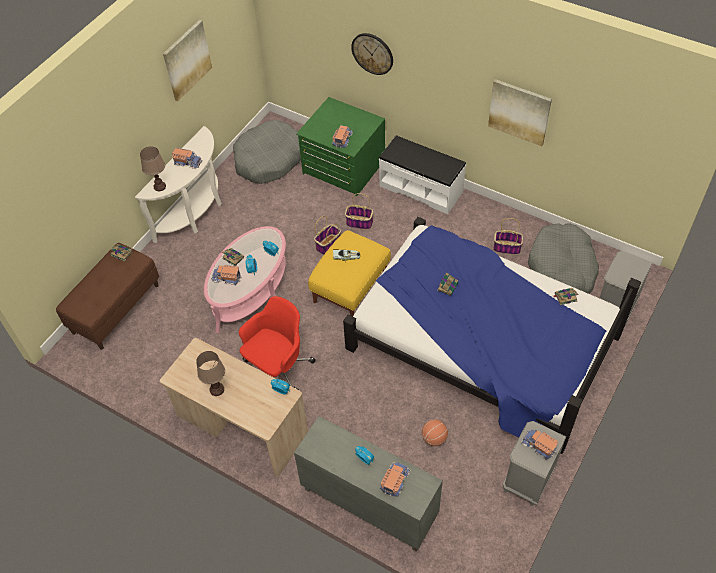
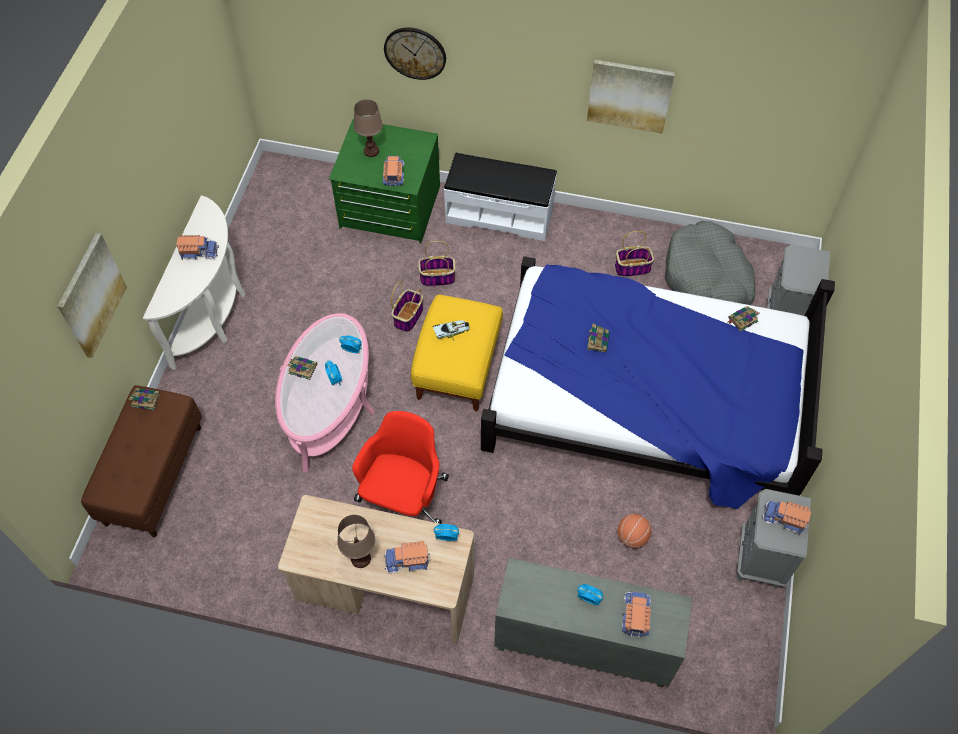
camera: 20 degrees left, 5 degrees up
brown table lamp [140,147,166,191] -> brown table lamp moved to [353,100,383,157]
picture [163,20,212,101] -> picture moved to [57,233,127,358]
toy truck [211,265,242,285] -> toy truck moved to [384,541,430,573]
grey dog bed [233,120,301,184] -> none

